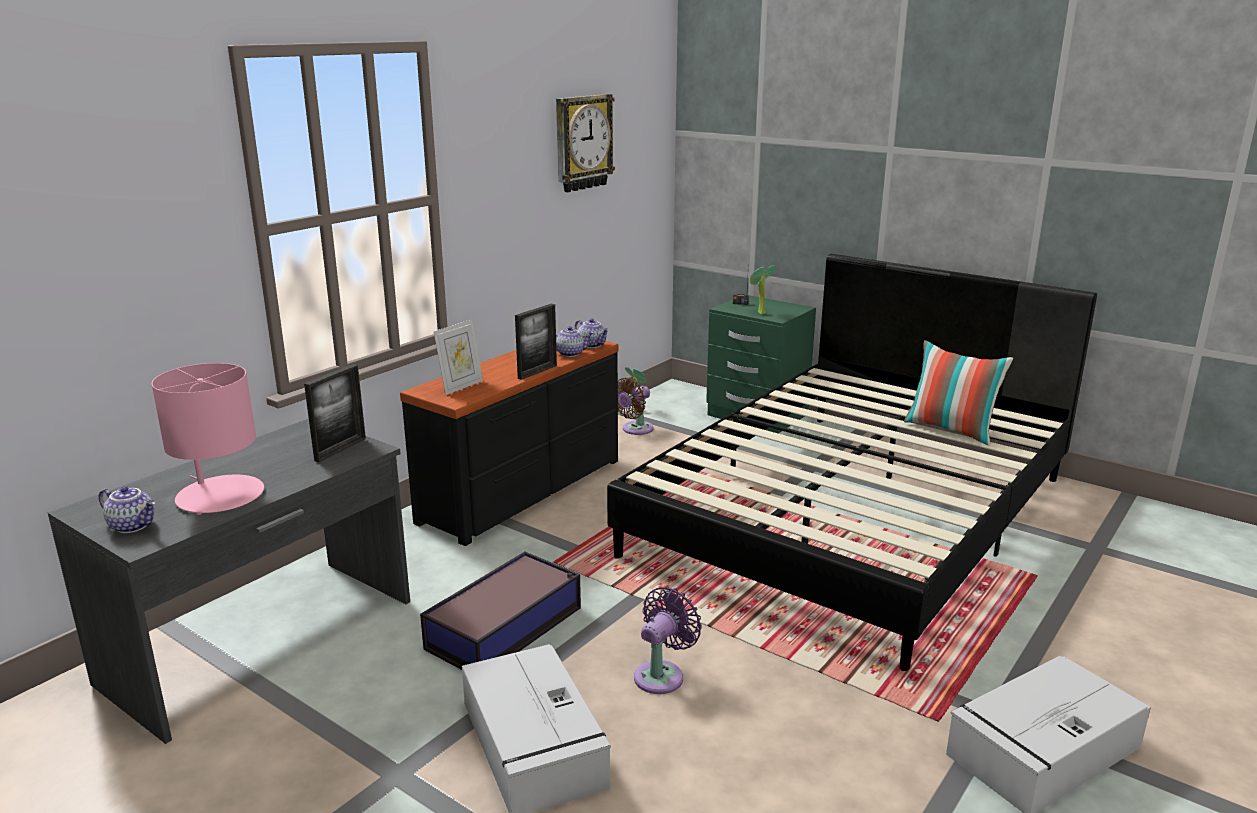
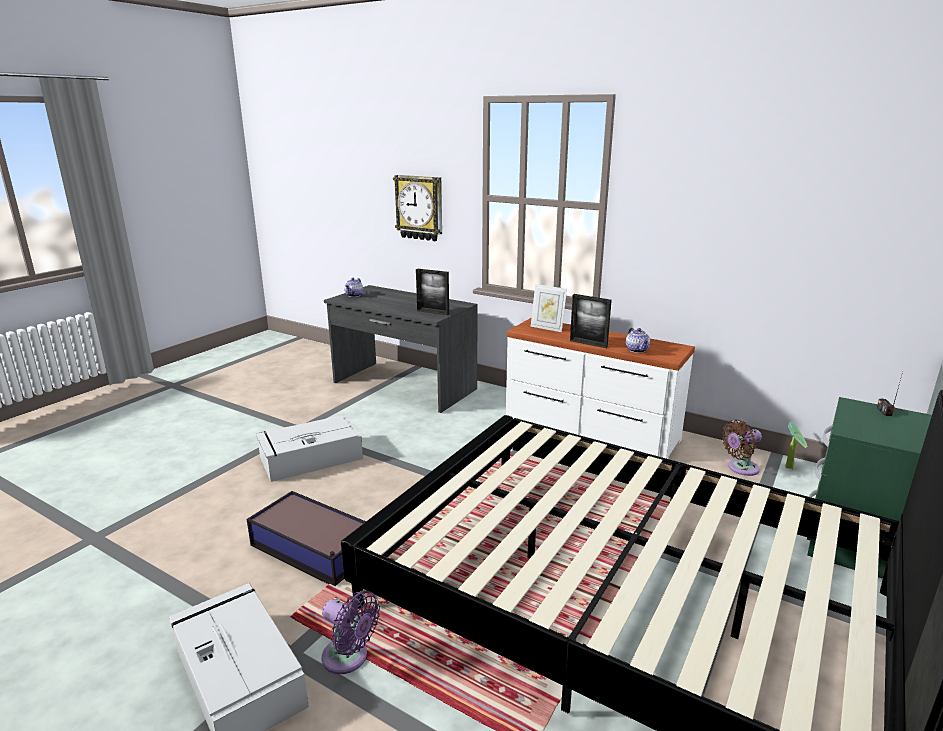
camera: 85 degrees right, 0 degrees up
pink table lamp [152,363,264,515] -> none
black dresser [400,334,618,546] -> white dresser [506,317,695,459]
storage box [420,552,581,670] -> storage box moved to [247,491,366,586]
wall clock [556,94,615,192] -> wall clock moved to [393,175,442,241]
teapot [575,318,609,348] -> none
brown fan [618,378,654,435] -> brown fan turned 60 degrees counterclockwise [722,420,762,476]
purple fan [634,587,702,694] -> purple fan moved to [322,590,380,674]
potted plant [750,265,776,314] -> none
pillow [904,340,1013,446] -> none

